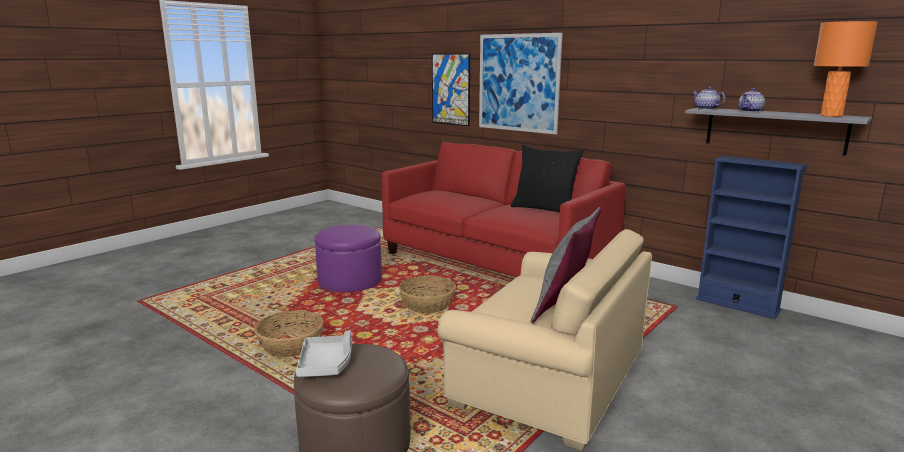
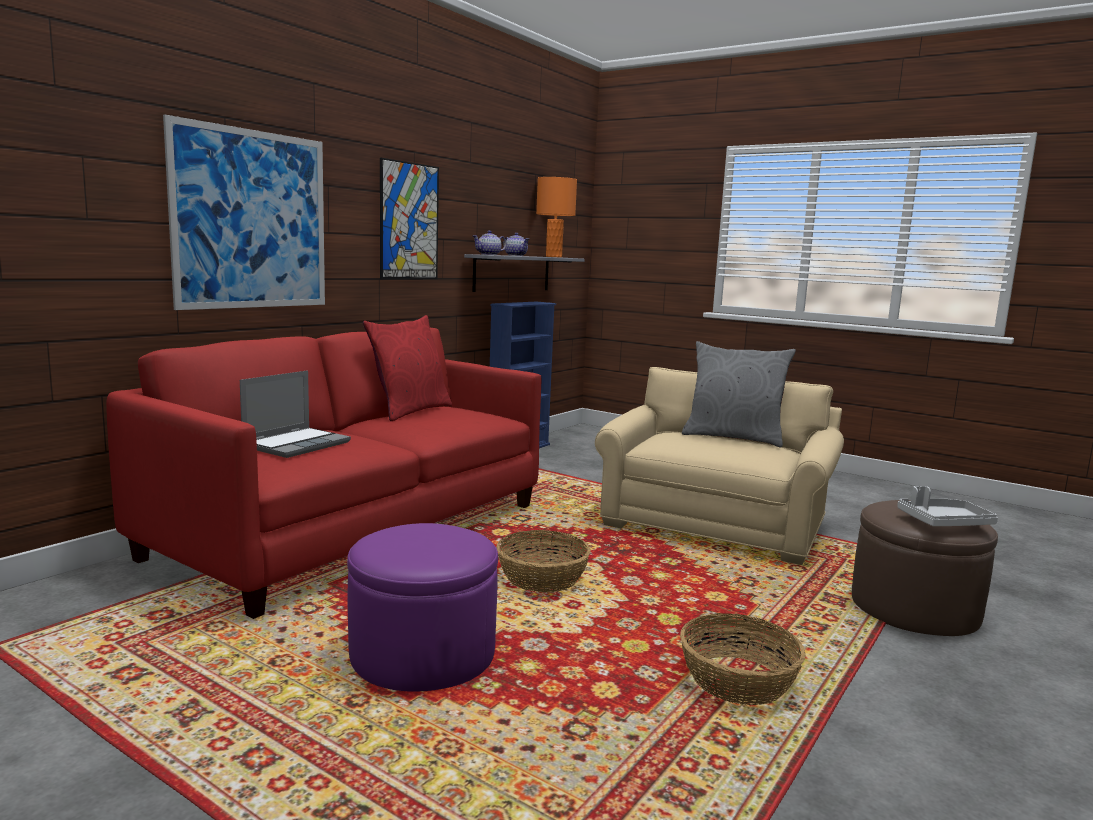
camera: 95 degrees left, 5 degrees down
picture [432,53,470,126] -> picture moved to [380,158,439,280]
black pillow [511,145,584,212] -> red pillow [363,315,452,421]
none -> laptop [240,370,351,458]

